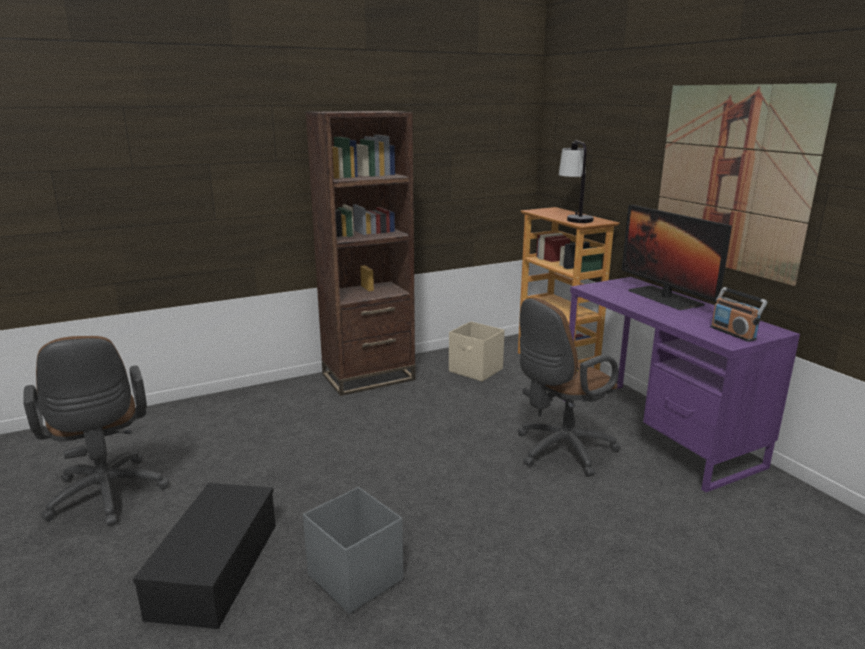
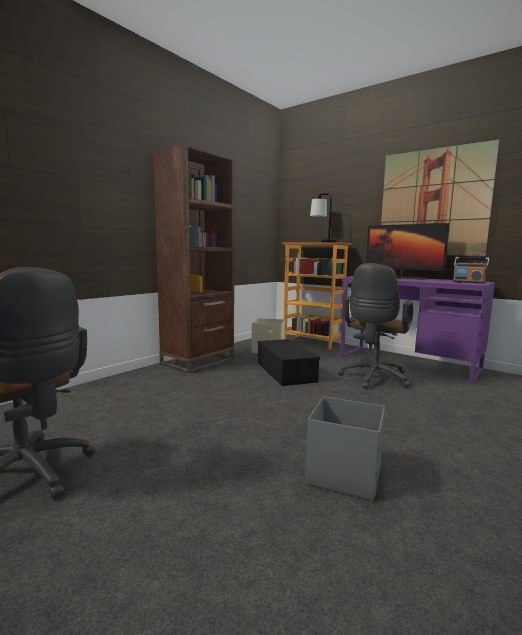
camera: 25 degrees left, 10 degrees down
black storage box [133,483,276,629] -> black storage box moved to [258,339,320,386]

